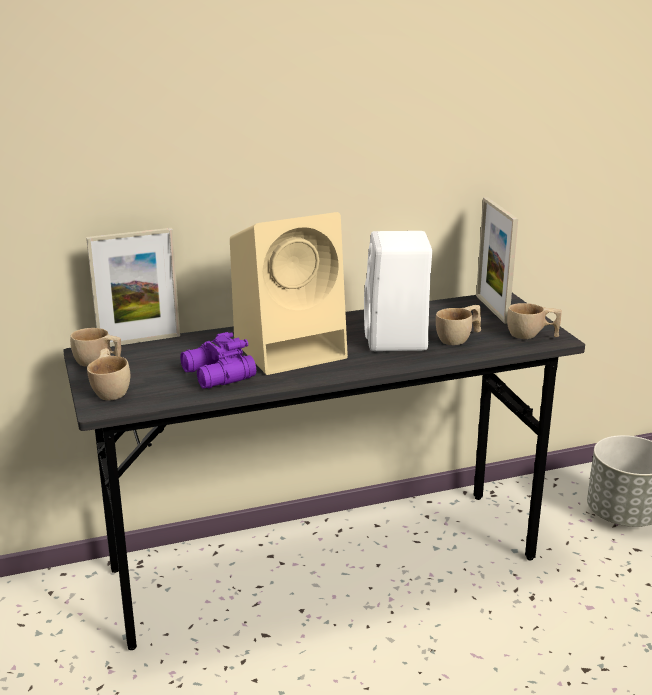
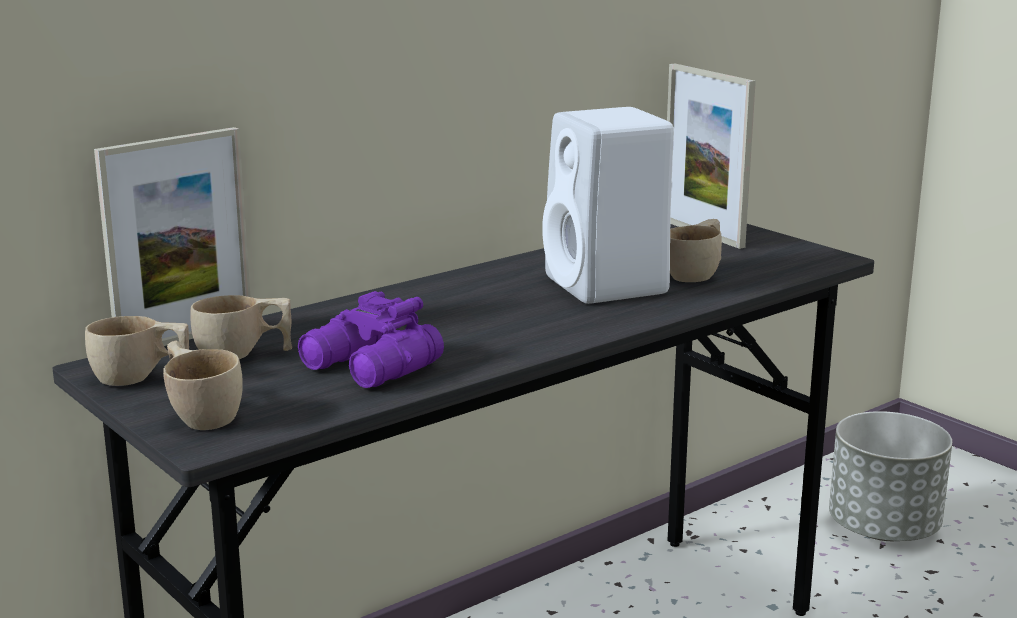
camera: 20 degrees left, 5 degrees down
beige speaker [230,212,348,375] -> none
beige cup [507,303,562,339] -> beige cup moved to [190,295,292,359]

